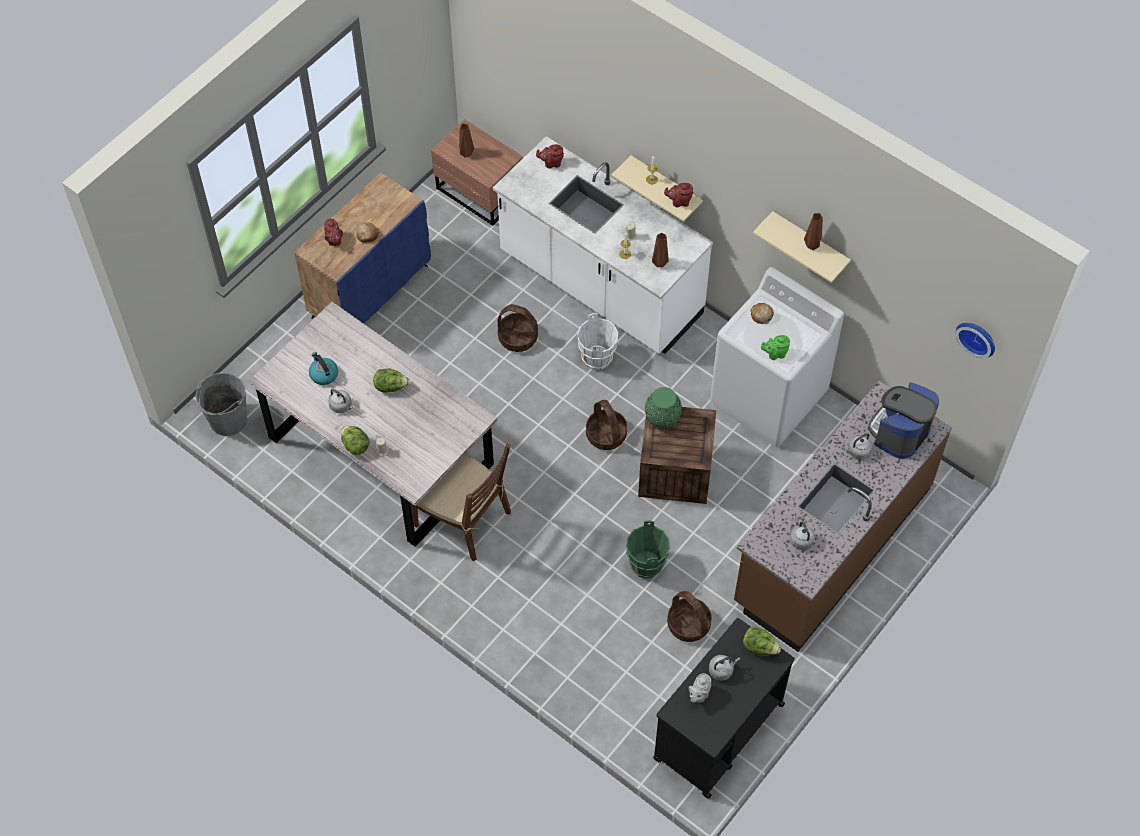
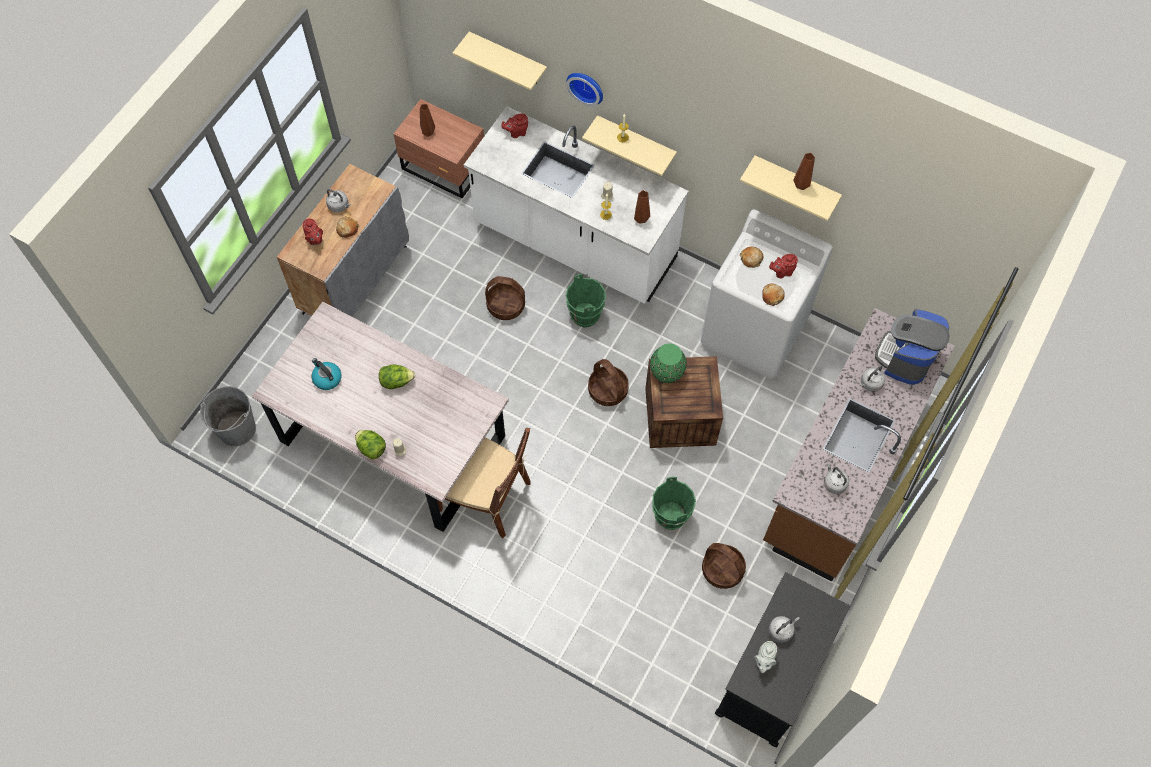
camera: 10 degrees left, 5 degrees up
blue cabinet [294,173,431,324] -> grey cabinet [277,164,409,317]
grey kettle [328,389,353,413] -> grey kettle moved to [326,189,351,213]
white bucket [577,313,618,370] -> green bucket [566,274,606,327]
red teapot [664,183,693,208] -> red teapot moved to [769,254,798,278]
lettuce [743,626,781,656] -> none
green teapot [761,335,790,360] -> bread [762,283,785,306]
wall clock [956,323,995,358] -> wall clock moved to [566,73,603,106]
none -> beige shelf [453,32,547,90]

